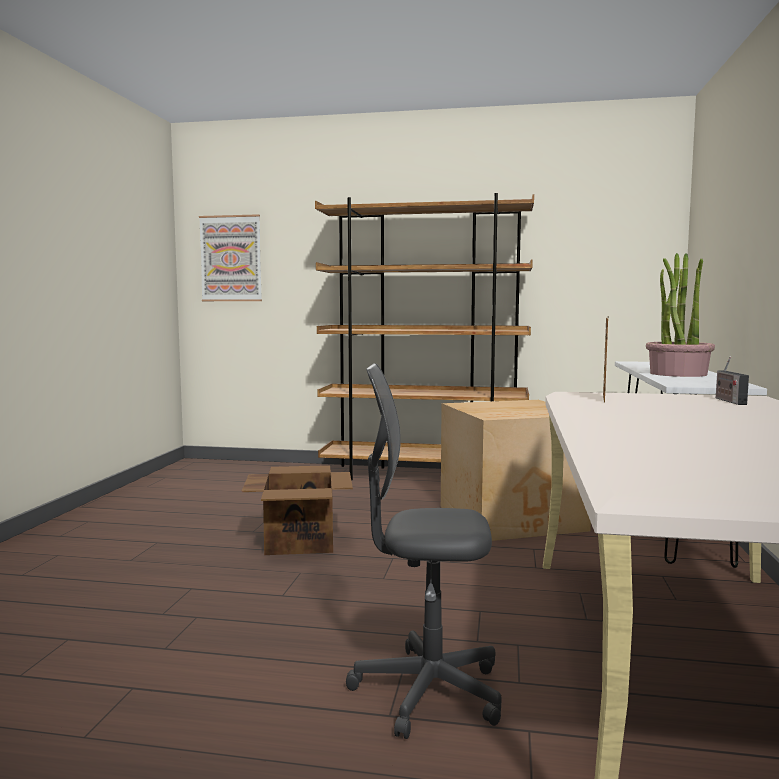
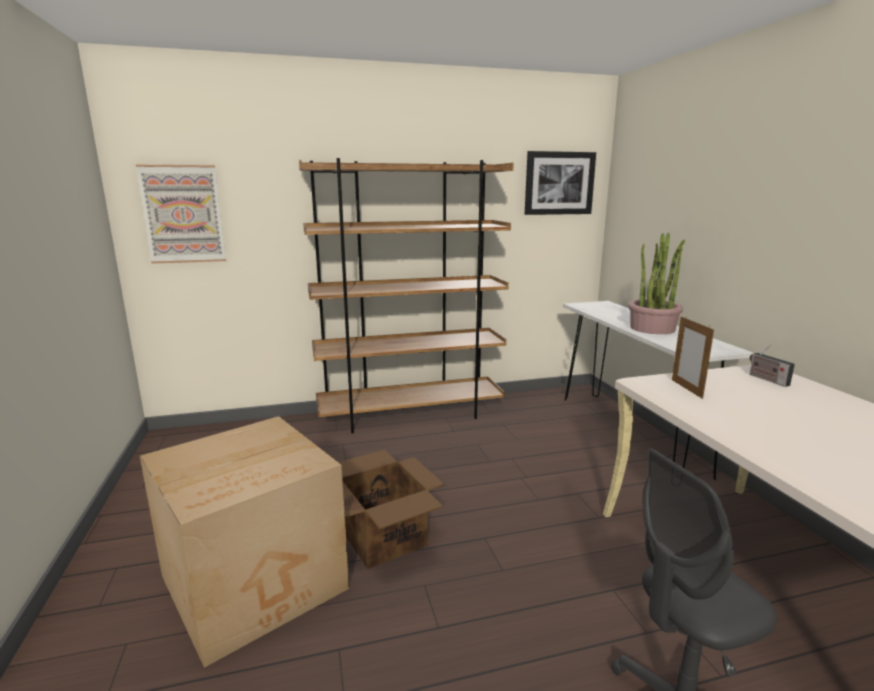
camera: 25 degrees left, 10 degrees up
cardboard box [441,400,591,541] -> cardboard box moved to [140,416,349,668]
none -> picture [525,151,596,215]

